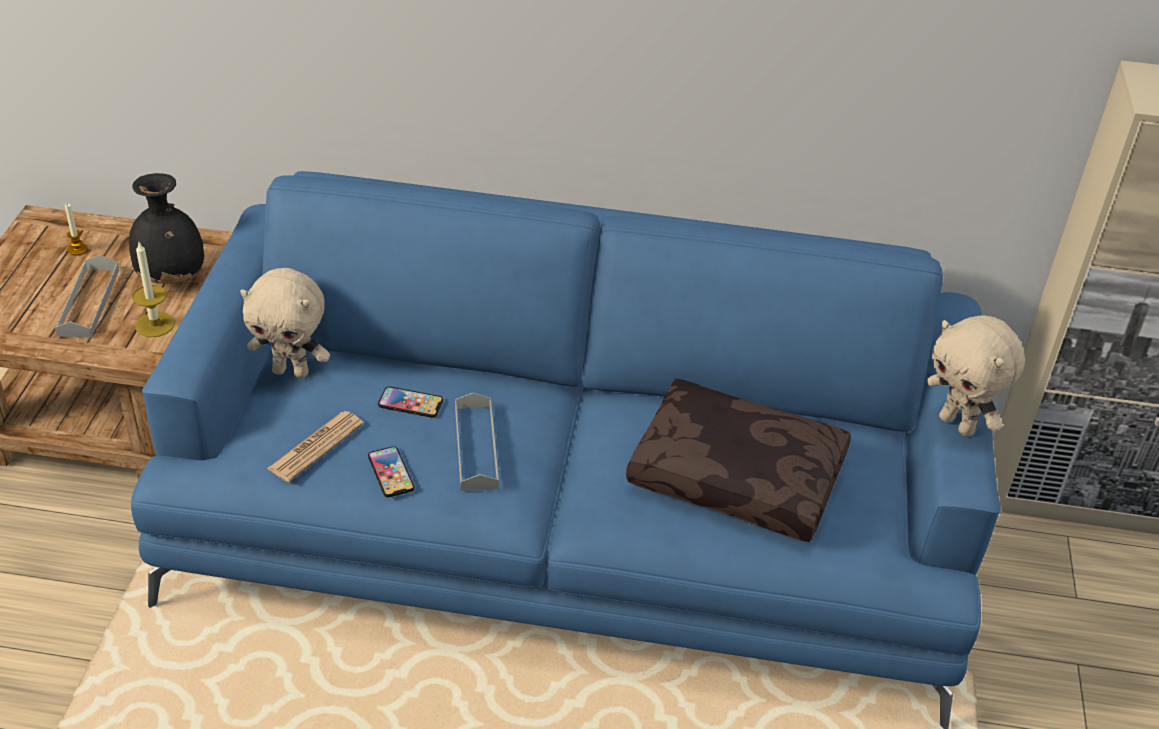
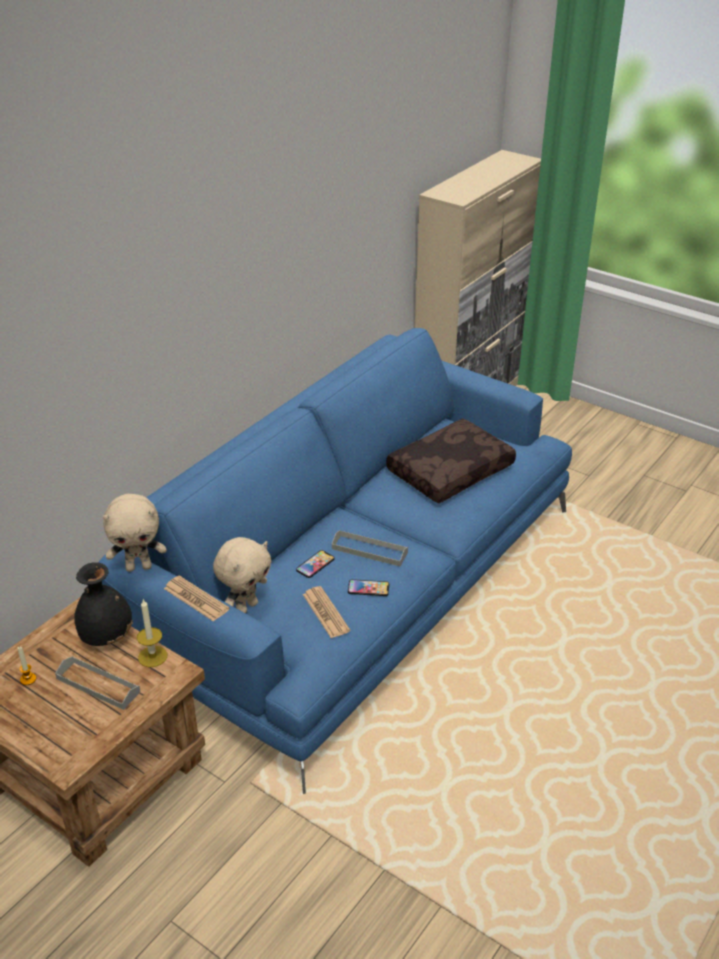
camera: 60 degrees left, 5 degrees down
beige plush toy [927,315,1025,437] -> beige plush toy moved to [103,494,166,572]
none -> newspaper [164,575,230,622]

